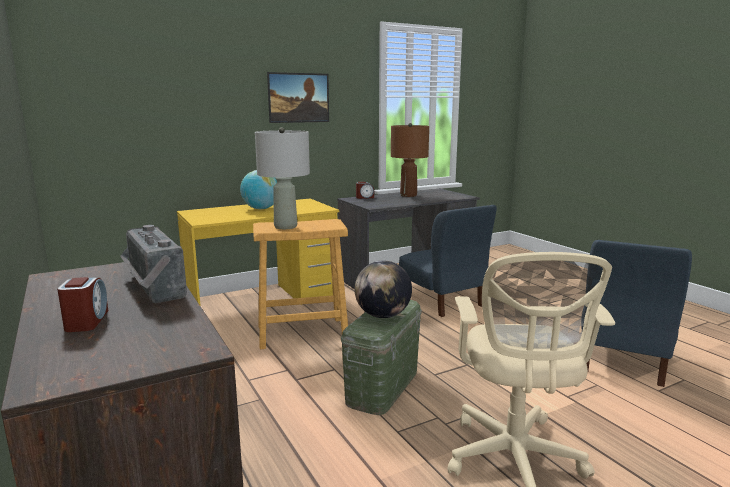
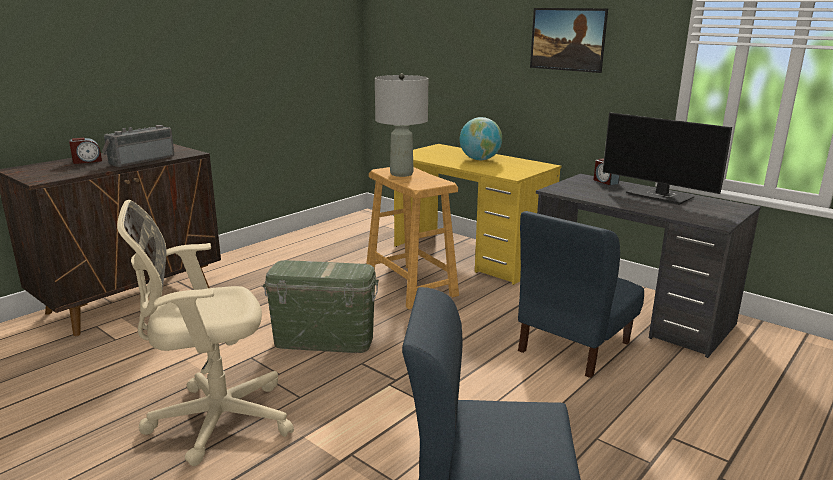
camera: 70 degrees right, 5 degrees up
globe [355,261,412,318] -> none
brown table lamp [391,123,429,197] -> monitor [603,112,732,205]

